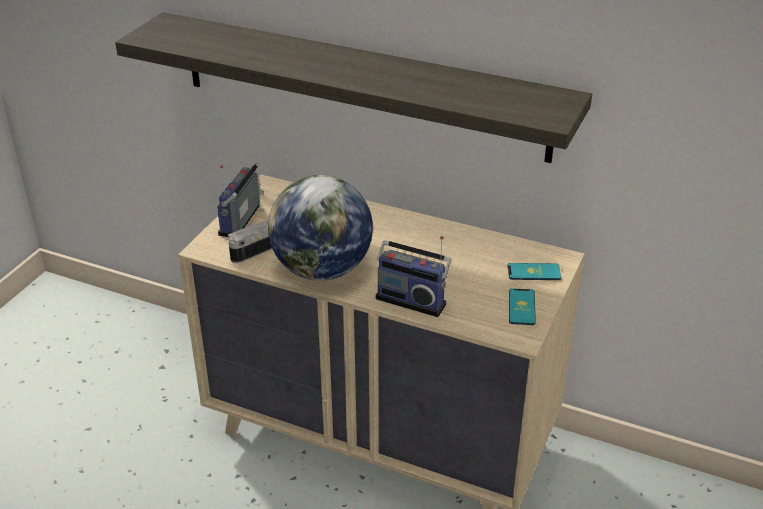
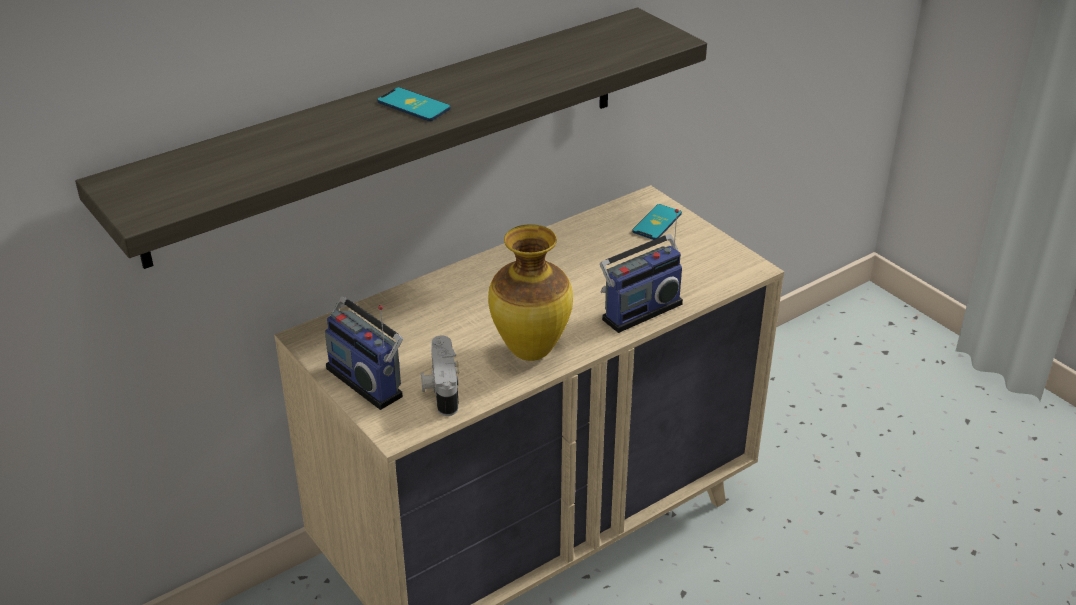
camera: 60 degrees left, 0 degrees up
globe [268,175,373,281] -> vase [488,224,573,361]
phone [509,289,536,325] -> phone moved to [377,87,451,121]

